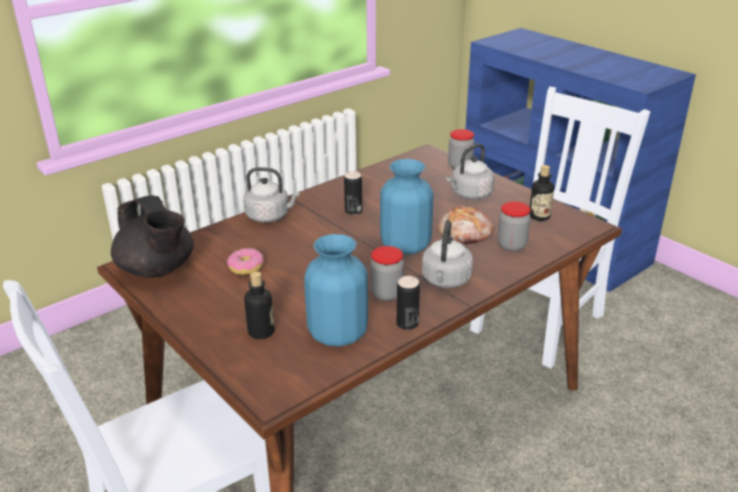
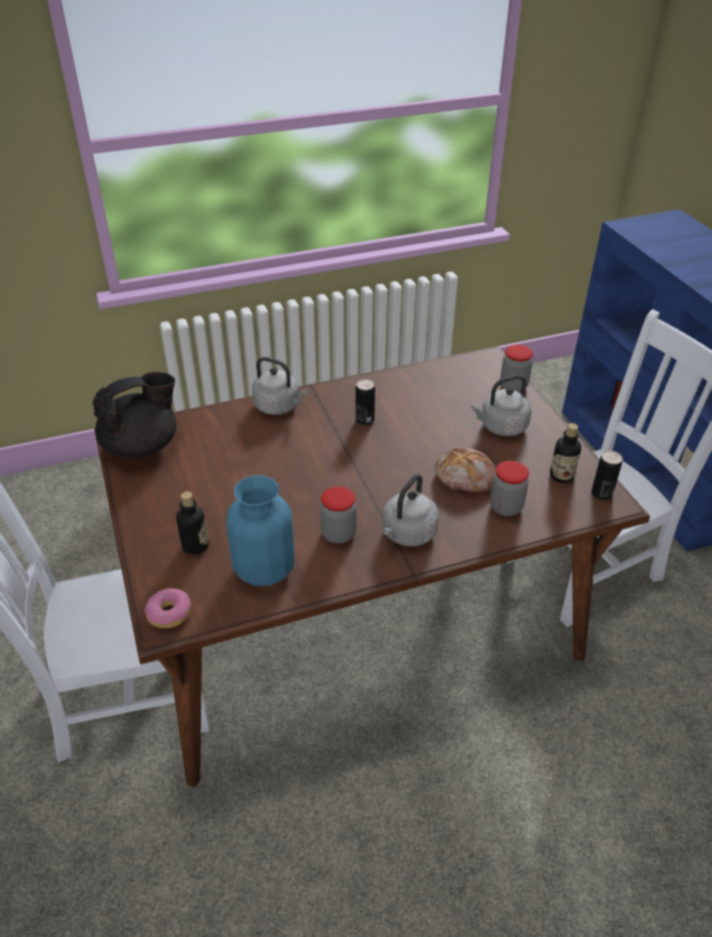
camera: 20 degrees right, 10 degrees up
black teapot [111,195,194,278] -> black teapot turned 105 degrees counterclockwise [92,372,177,458]
donut [227,248,264,275] -> donut moved to [145,588,191,628]
blue vase [380,159,433,255] -> none
can [397,276,420,330] -> can moved to [591,450,622,500]

